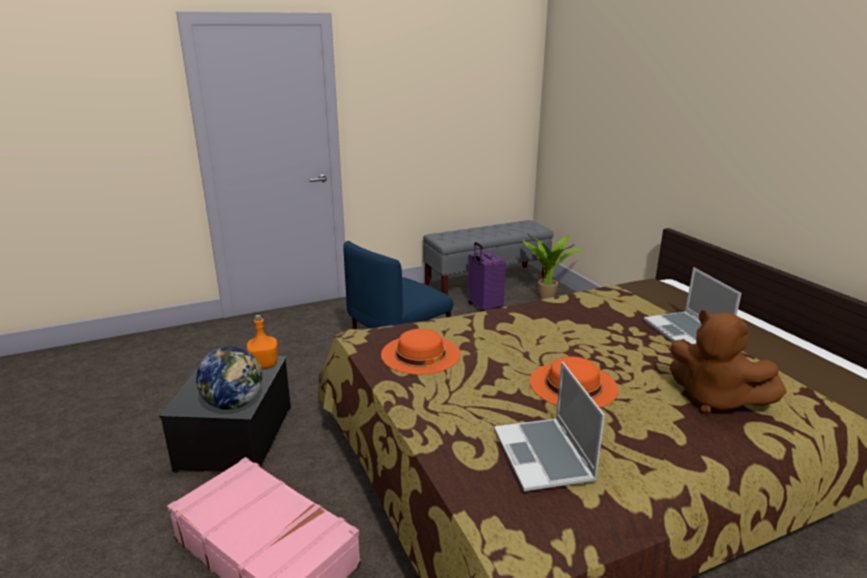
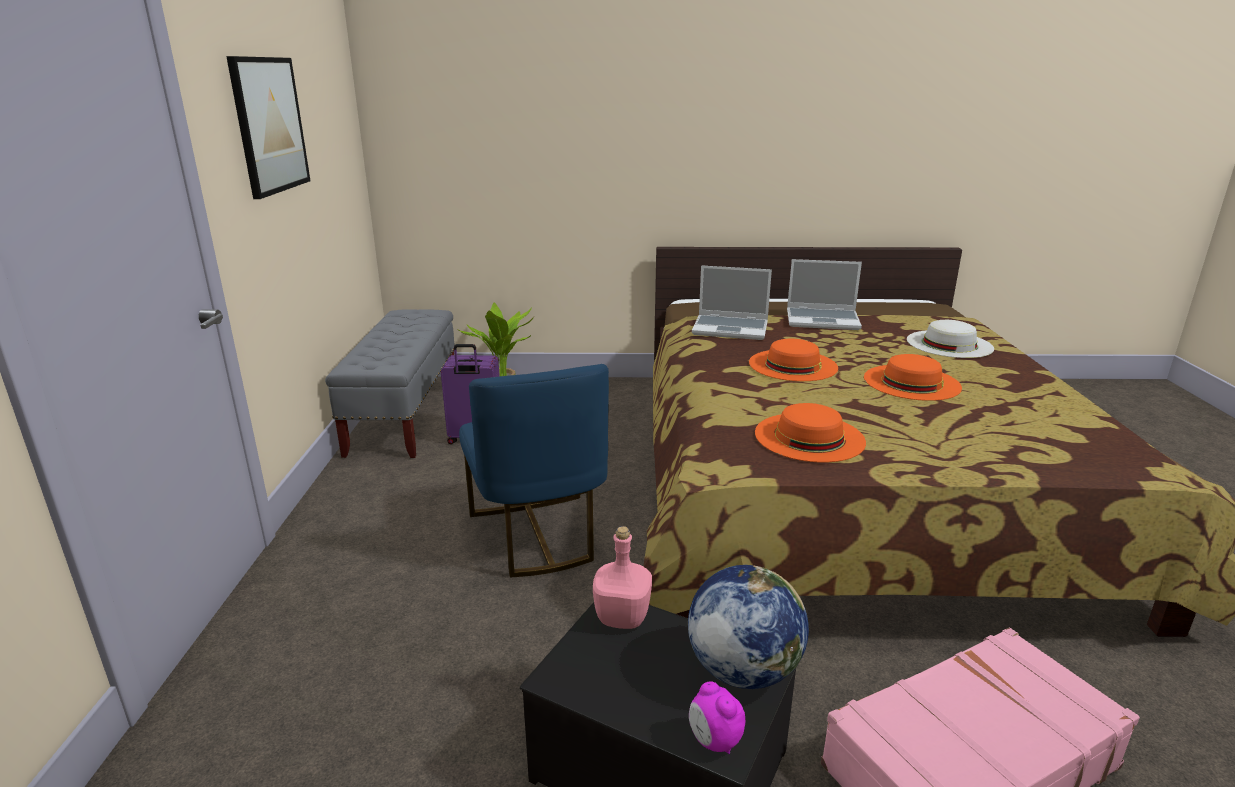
camera: 65 degrees left, 0 degrees up
orange bottle [247,315,278,369] -> pink bottle [593,526,652,629]
laptop [494,362,605,492] -> laptop moved to [692,265,772,340]
brown plush toy [670,310,787,413] -> white hat [907,320,994,358]
none -> picture [226,56,310,199]
none -> alarm clock [689,681,745,754]
none -> orange hat [749,339,838,381]

